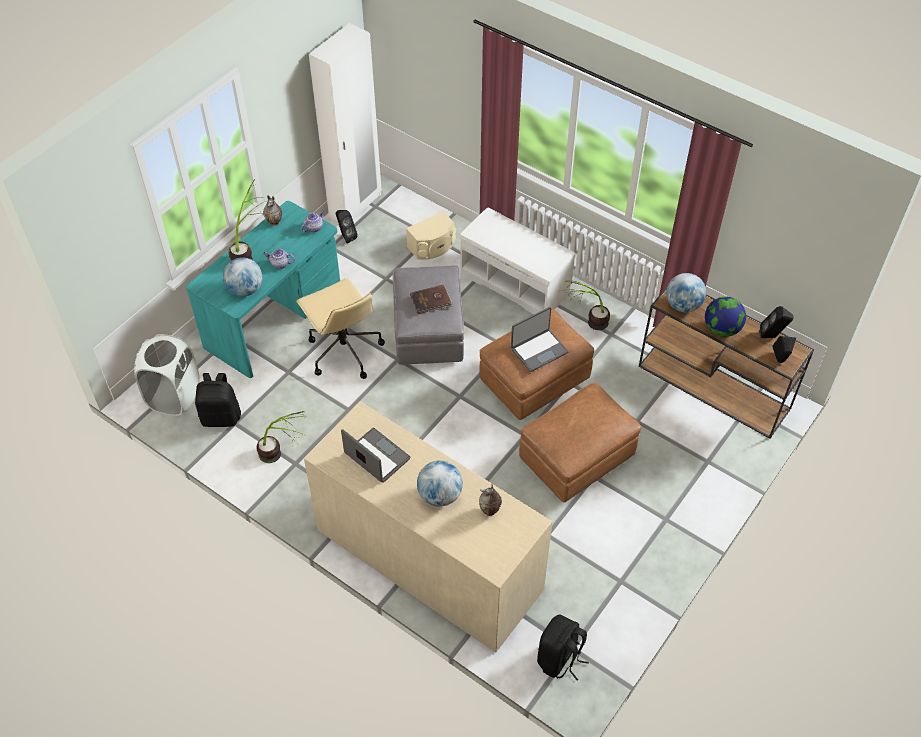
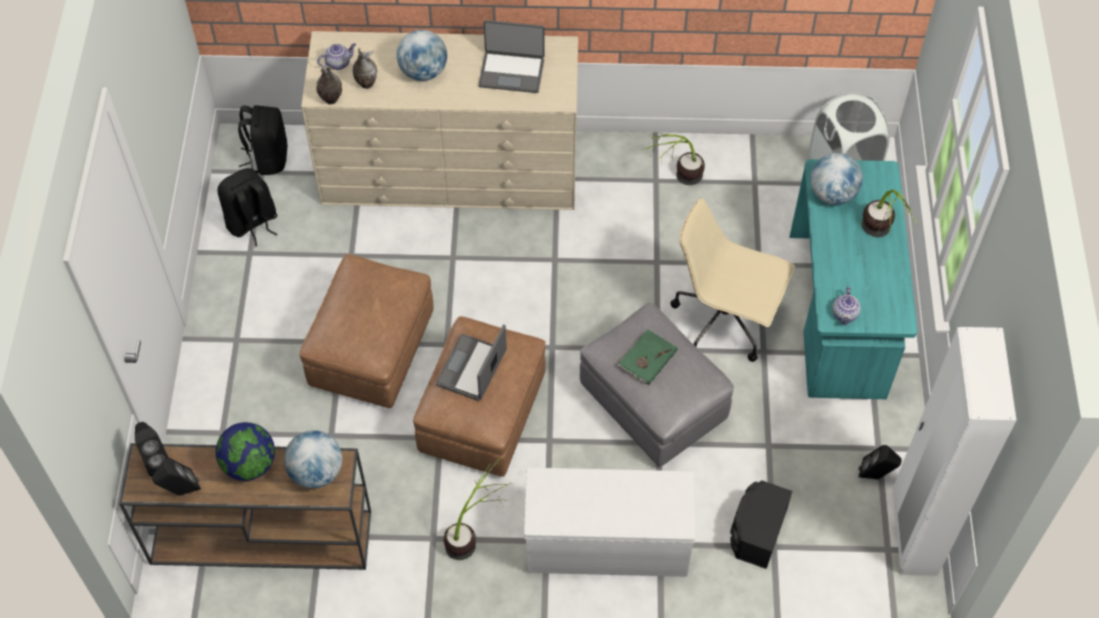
camera: 145 degrees right, 5 degrees up
black backpack [195,373,241,427] -> black backpack moved to [217,168,277,246]
vase [263,195,282,226] -> vase moved to [316,63,342,105]
teapot [263,249,295,269] -> teapot moved to [317,43,356,70]
beige speaker [406,211,457,260] -> black speaker [730,480,792,569]
brown book [410,285,453,314] -> green book [616,329,678,385]

